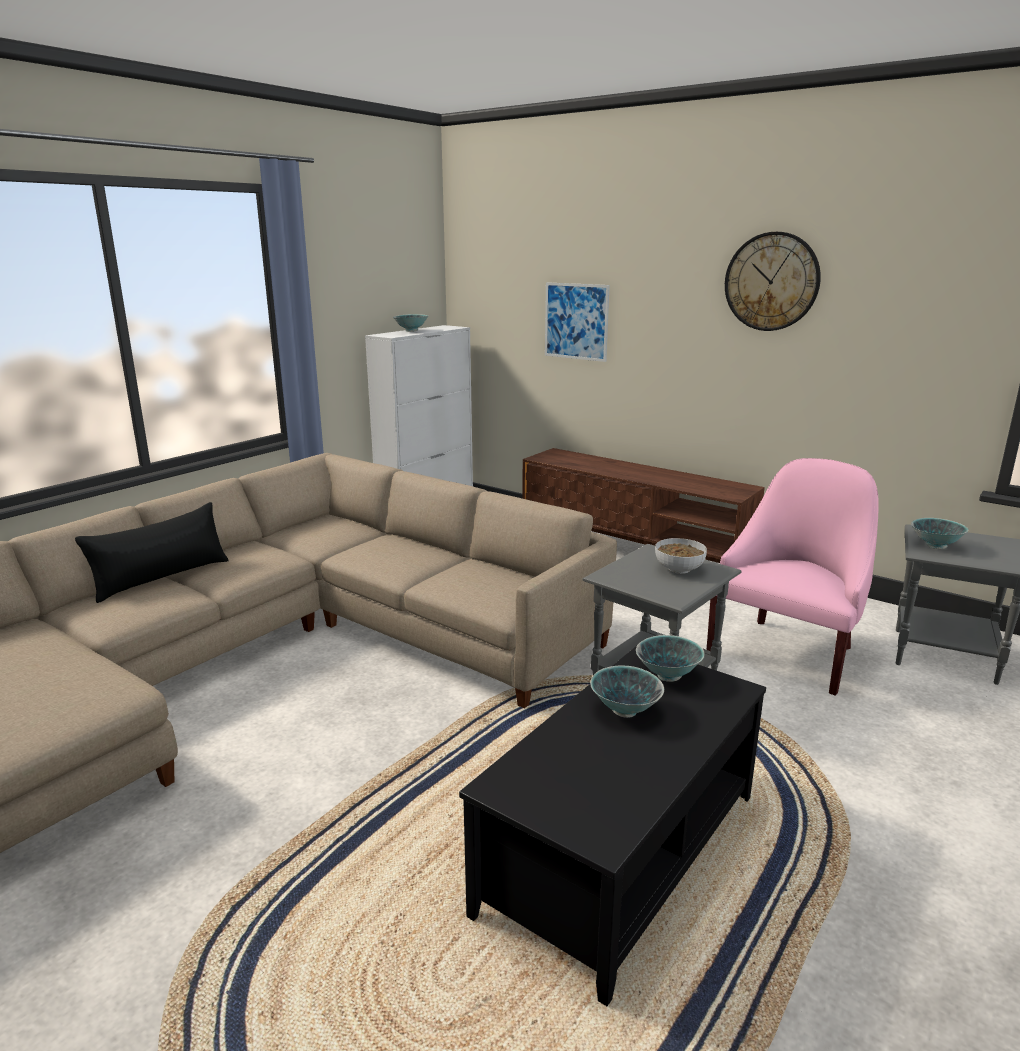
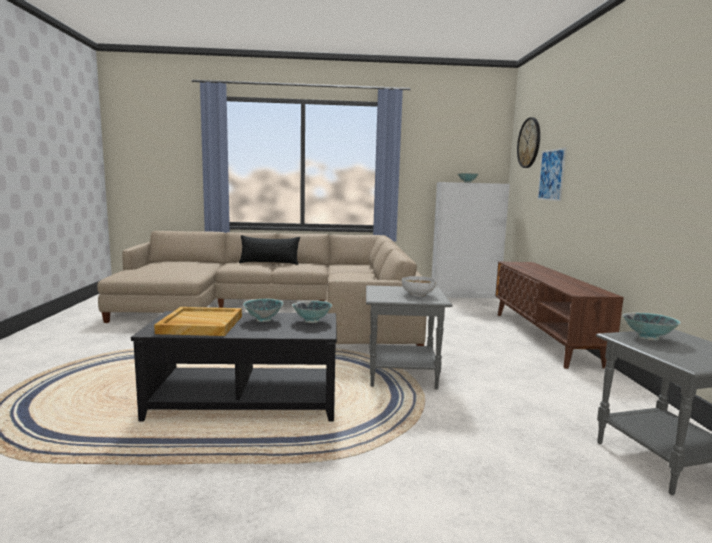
camera: 50 degrees right, 10 degrees down
pink armchair [707,458,879,696] -> none
wall clock [725,232,821,331] -> wall clock moved to [517,117,540,168]
none -> beige tray [154,307,242,336]

